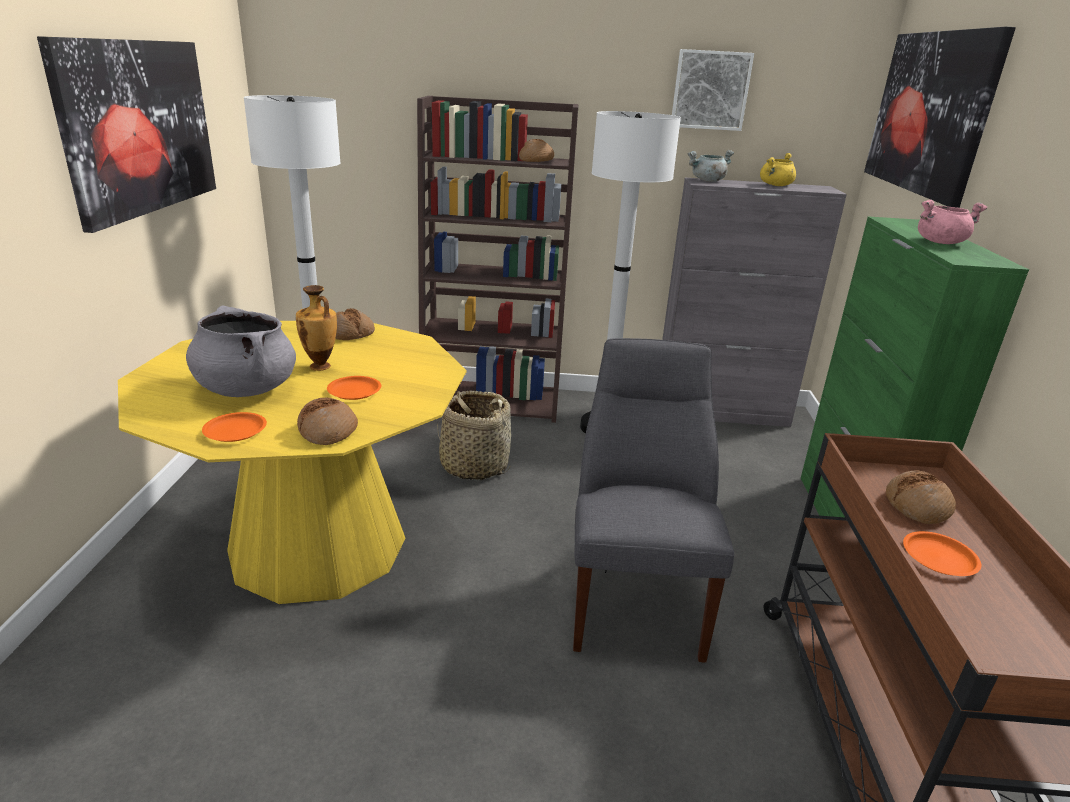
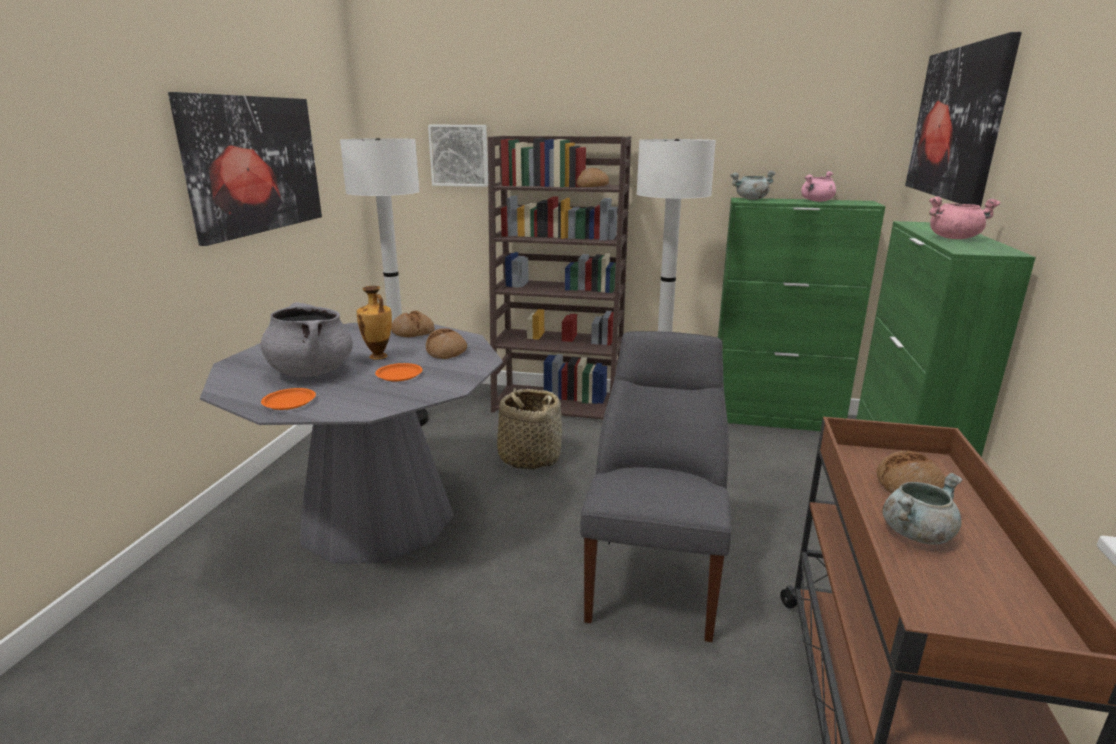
camera: 10 degrees right, 5 degrees down
yellow dining table [118,321,466,604] -> grey dining table [200,323,503,564]
bread [297,398,358,445] -> bread moved to [426,328,467,359]
grey cabinet [662,178,847,427] -> green cabinet [718,198,886,431]
picture [672,49,754,131] -> picture moved to [428,125,488,187]
yellow cooking pot [760,153,796,186] -> pink cooking pot [801,171,836,202]
orange plate [903,531,981,576] -> grey cooking pot [882,473,962,545]

